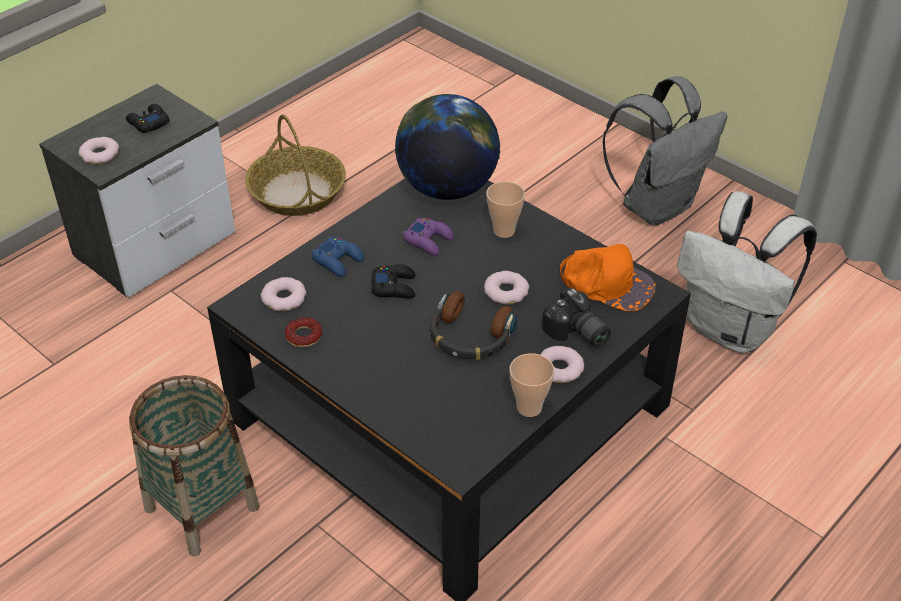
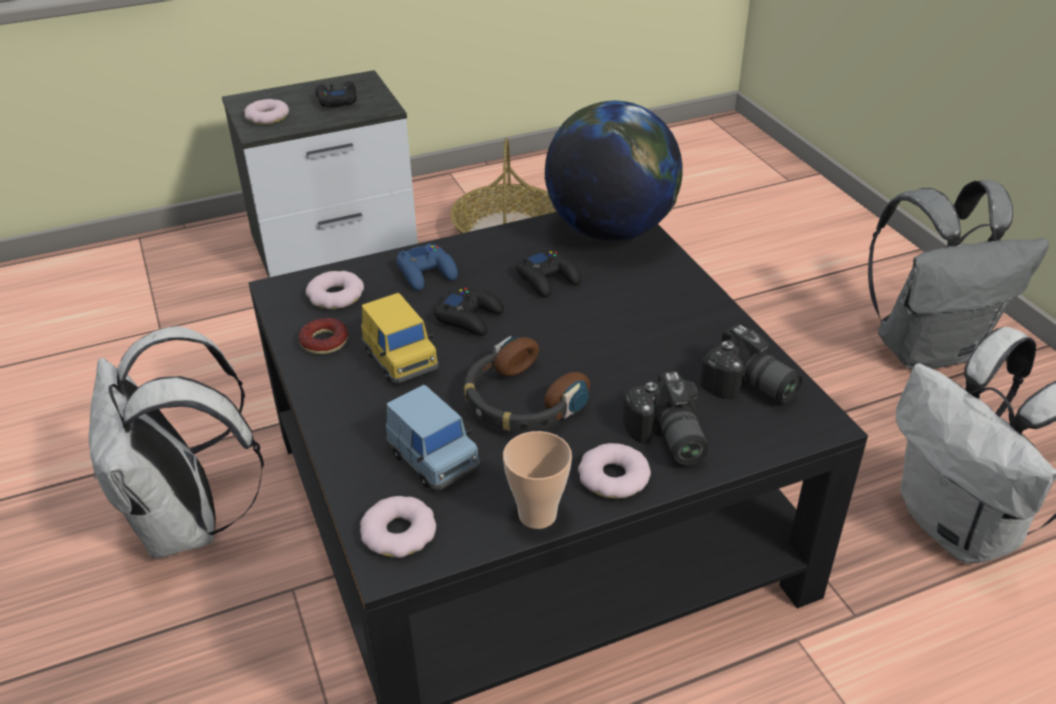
camera: 25 degrees right, 5 degrees down
basket [129,375,260,556] -> white backpack [88,326,264,558]
purple game controller [403,218,454,256] -> black game controller [516,249,581,297]
donut [484,271,529,304] -> donut moved to [360,496,436,558]
cup [486,181,525,238] -> none
orange cap [560,244,656,312] -> camera [700,324,802,403]
none -> yellow toy car [361,293,439,383]
none -> blue toy car [386,385,480,489]

